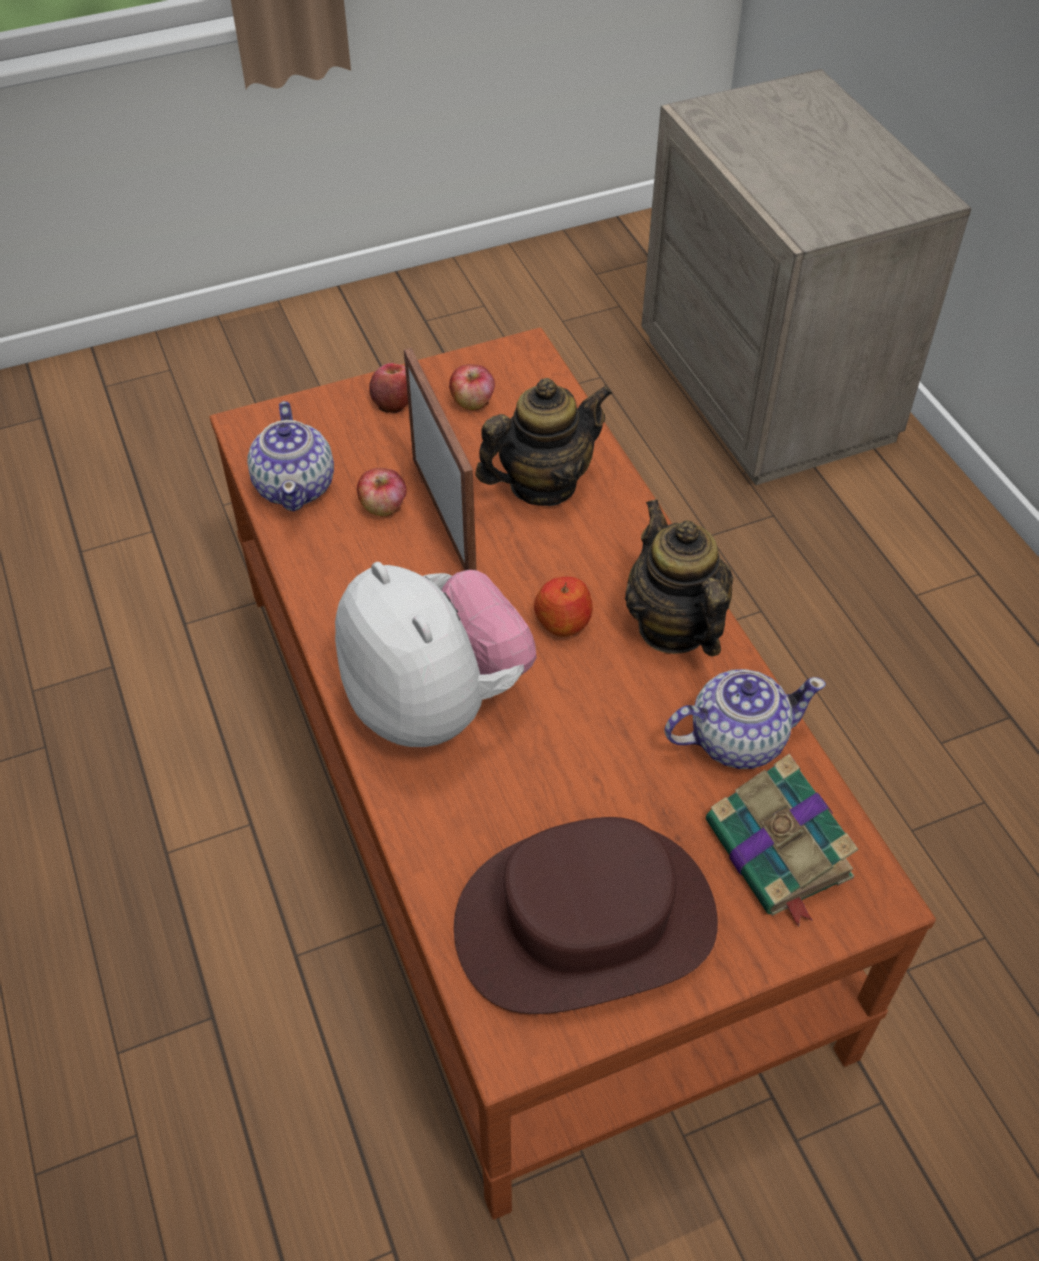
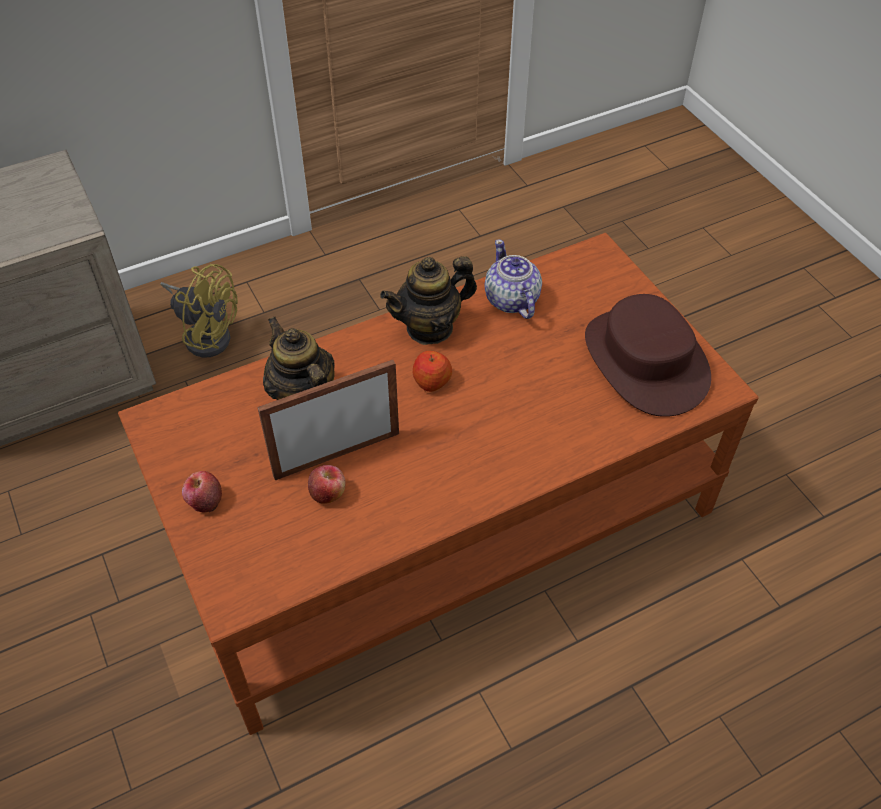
camera: 95 degrees left, 0 degrees up
teapot [247,401,334,511] -> none
plush toy [335,562,537,747] -> none
apple [449,364,495,410] -> none
book [706,754,859,927] -> none
none -> yellow fan [160,264,238,357]

